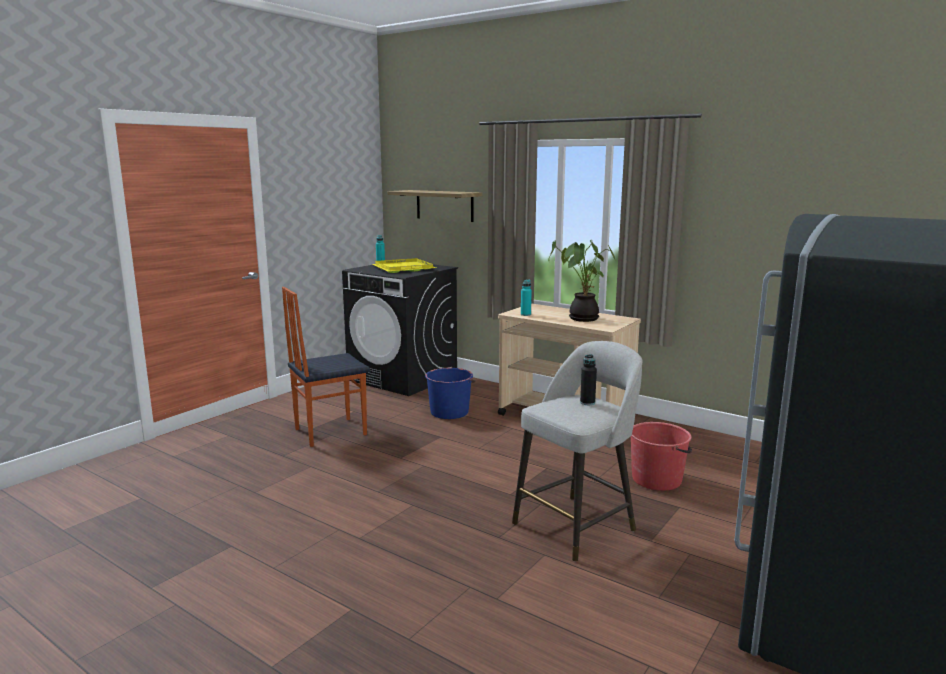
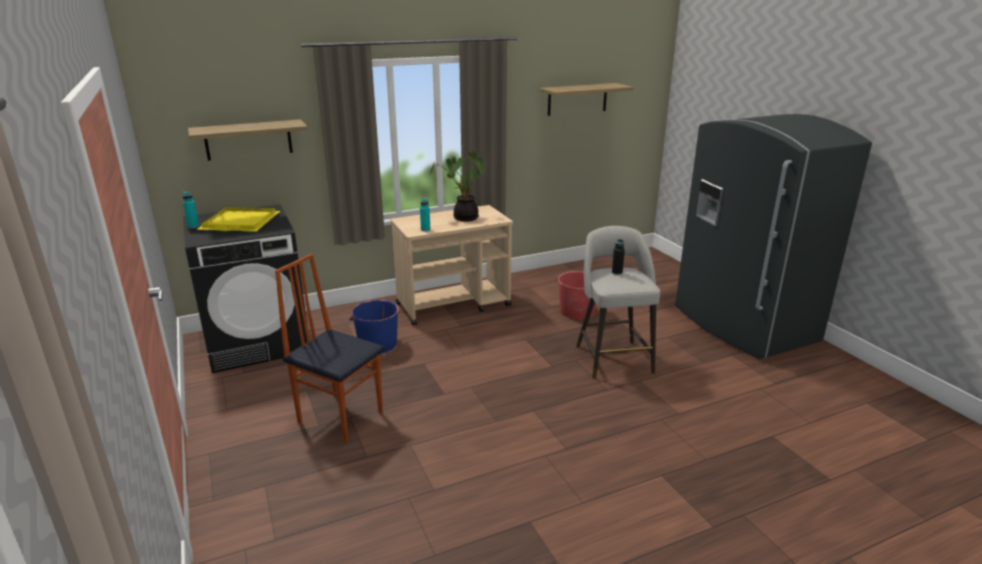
camera: 60 degrees left, 10 degrees up
chair [282,287,370,447] -> chair turned 120 degrees clockwise [275,254,385,443]
none -> shelf [540,83,634,116]

